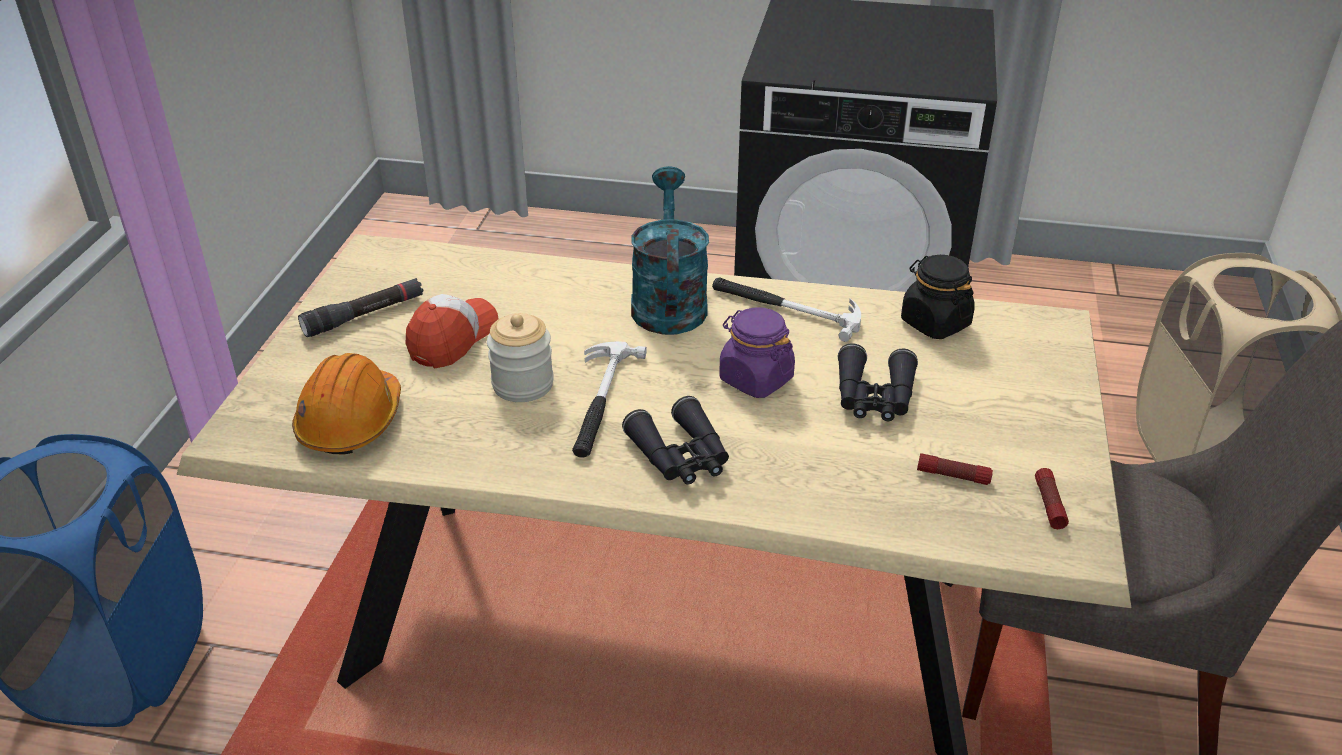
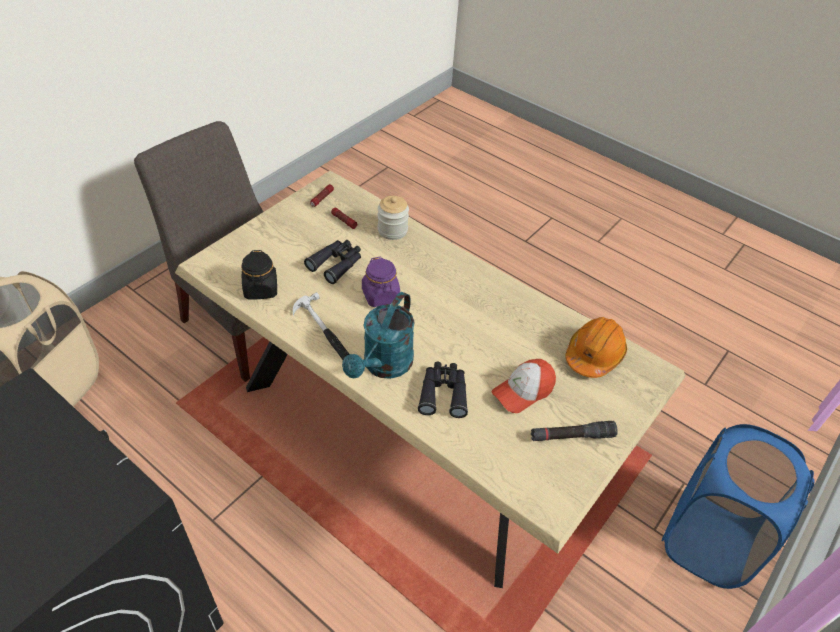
camera: 155 degrees left, 10 degrees up
jar [487,313,554,402] -> jar moved to [377,196,409,240]
hammer [572,342,647,458] -> none
black binoculars [622,396,729,485] -> black binoculars moved to [418,362,468,418]

